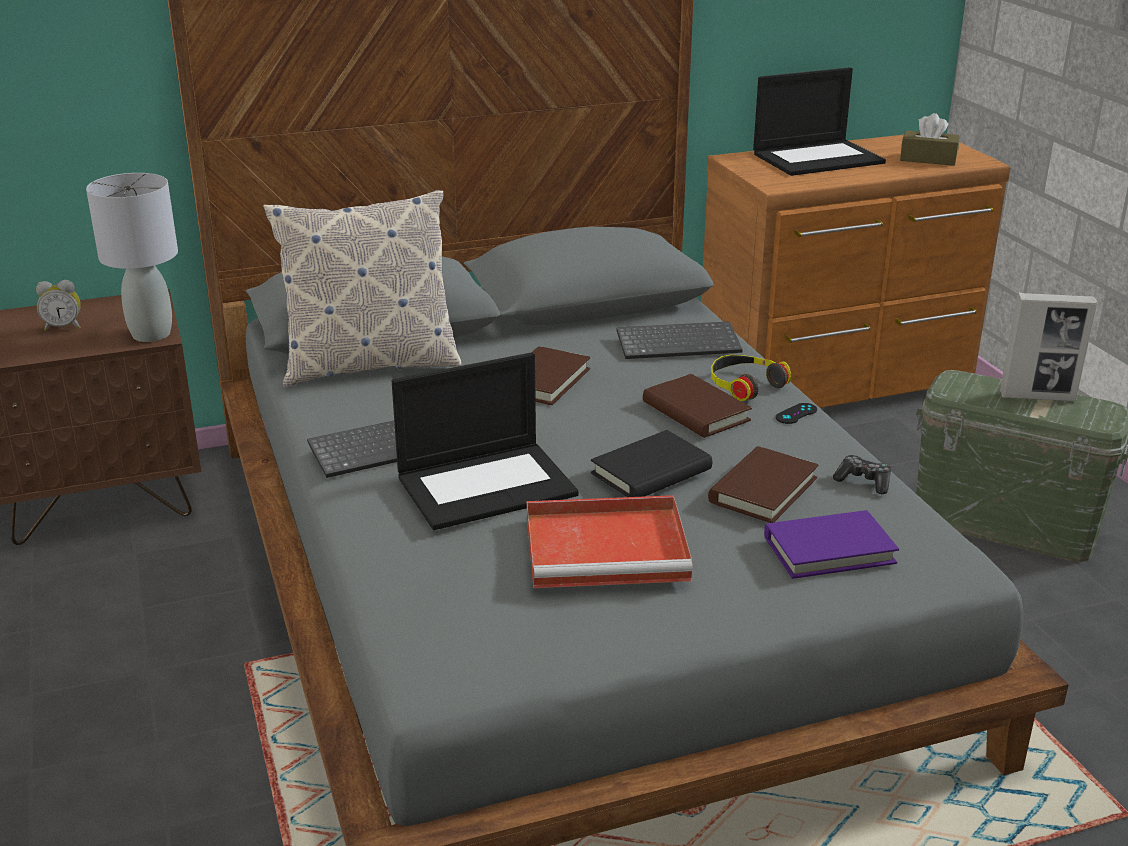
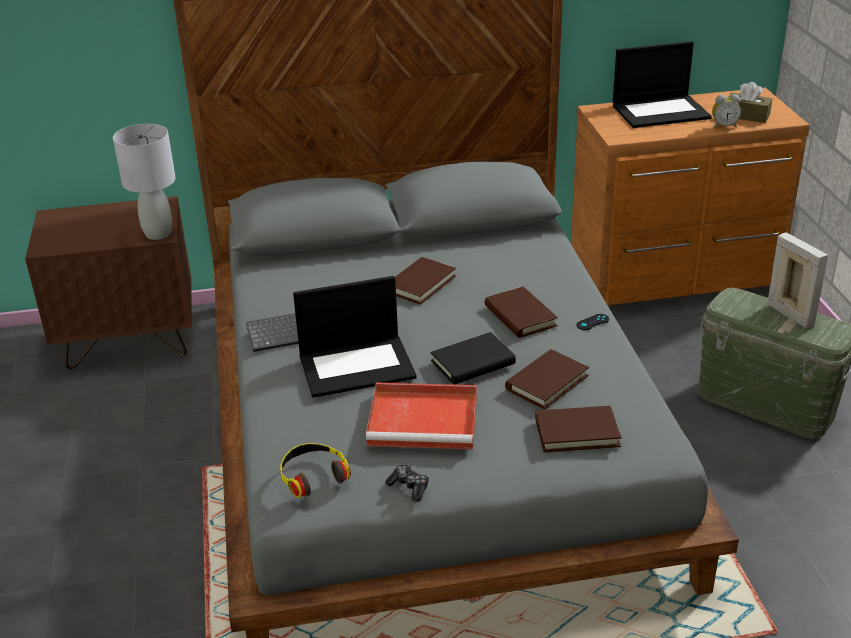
camera: 10 degrees right, 5 degrees up
alarm clock [36,280,81,331] -> alarm clock moved to [712,94,741,128]
pillow [263,190,461,387] -> none
keyboard [617,321,743,359] -> none
headphones [711,355,791,401] -> headphones moved to [281,443,351,498]
purple book [764,510,899,579] -> brown book [535,406,622,452]
game controller [833,455,891,494] -> game controller moved to [385,464,429,502]
picture frame [1000,293,1097,401] -> picture frame turned 135 degrees counterclockwise [767,232,828,329]

